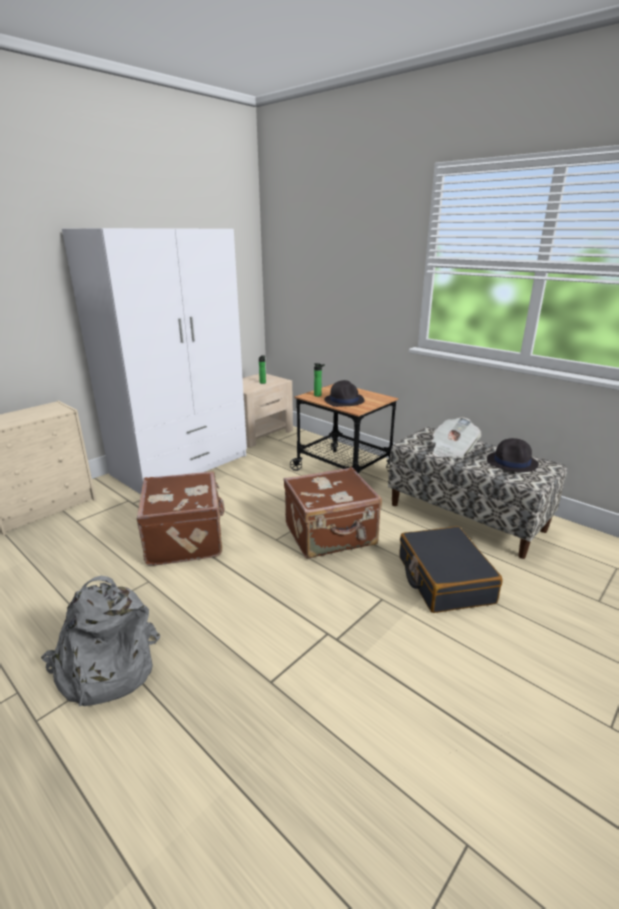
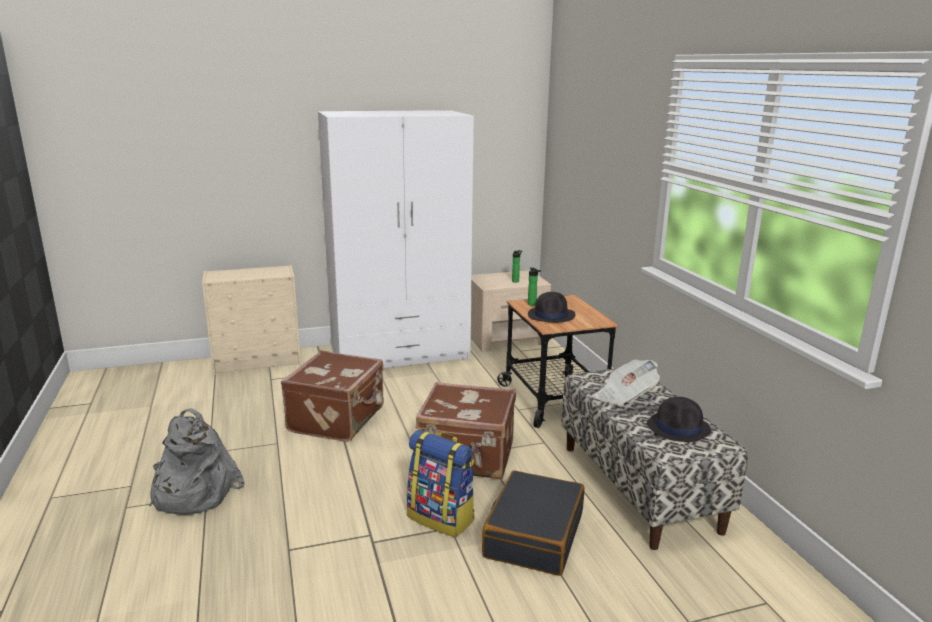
camera: 30 degrees right, 5 degrees down
none -> backpack [407,430,474,537]

